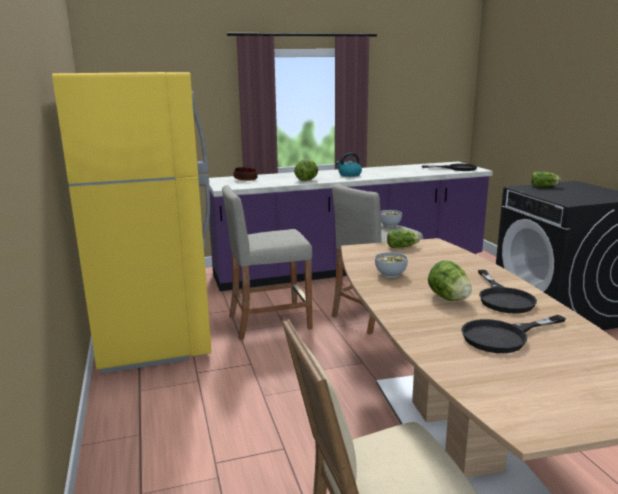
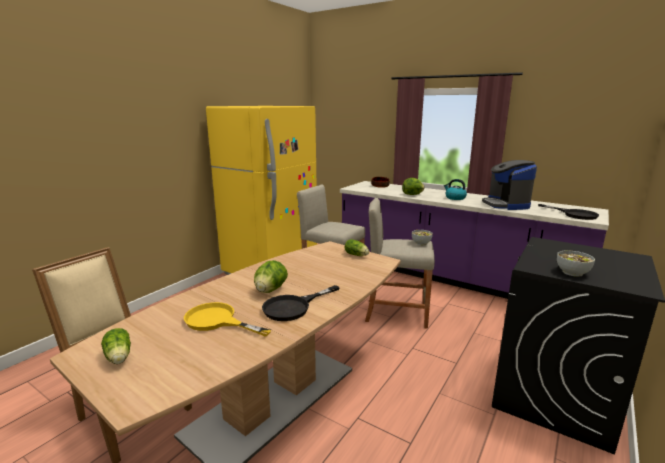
camera: 50 degrees right, 0 degrees up
bowl [375,252,408,278] -> bowl moved to [557,250,595,277]
black frying pan [461,315,566,353] -> yellow frying pan [184,302,271,337]
lettuce [531,172,561,187] -> lettuce moved to [101,328,131,364]
none -> coffee machine [482,160,537,210]

